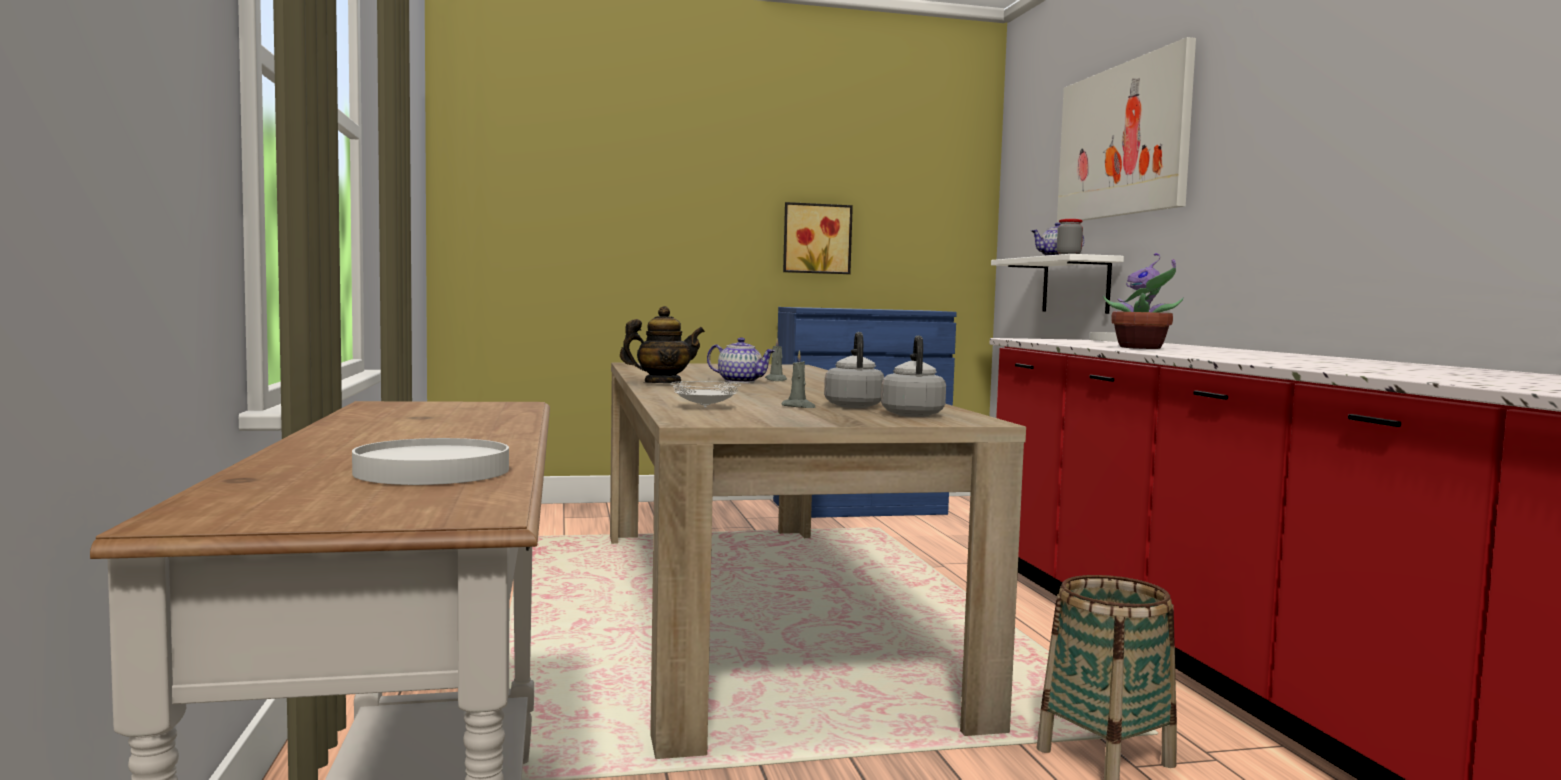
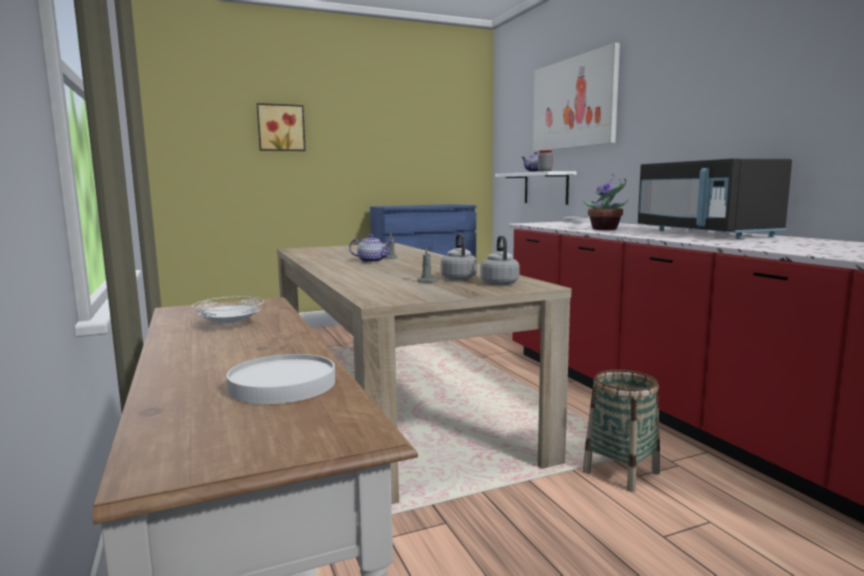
camera: 10 degrees left, 5 degrees up
teapot [620,306,705,383] -> none
white plate [670,381,741,408] -> white plate moved to [192,296,264,325]
picture [783,202,853,274] -> picture moved to [257,103,306,151]
none -> black microwave [638,158,792,239]

